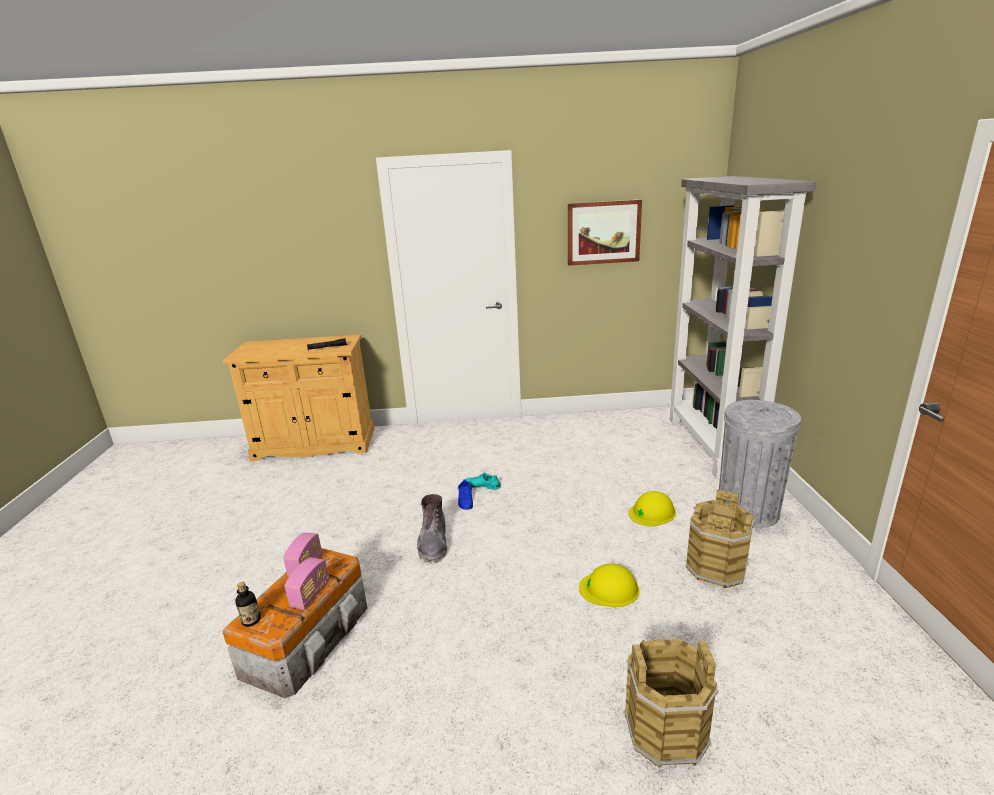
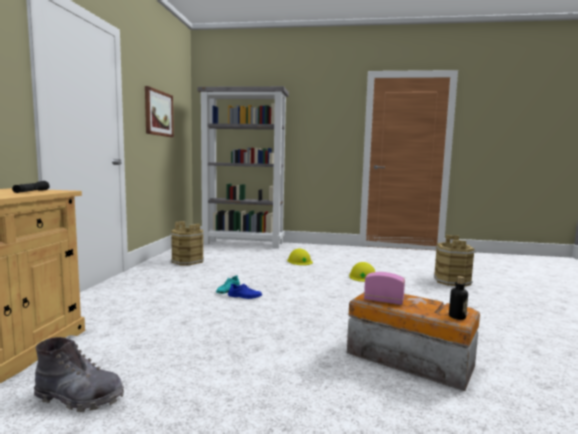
camera: 80 degrees left, 15 degrees down
radio [285,557,329,610] -> none
grey boot [417,494,447,563] -> grey boot moved to [34,337,124,412]
brown bucket [686,489,755,588] -> brown bucket moved to [170,221,204,265]
grey trash can [719,400,801,528] -> none

